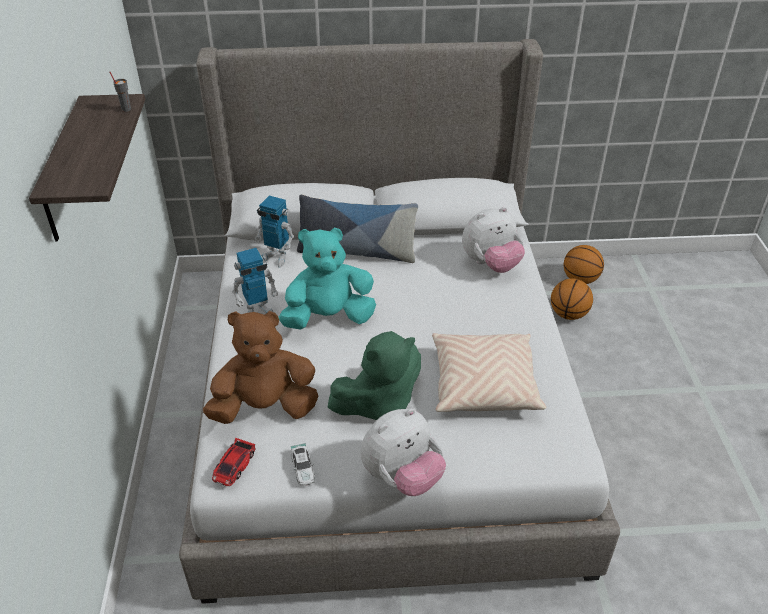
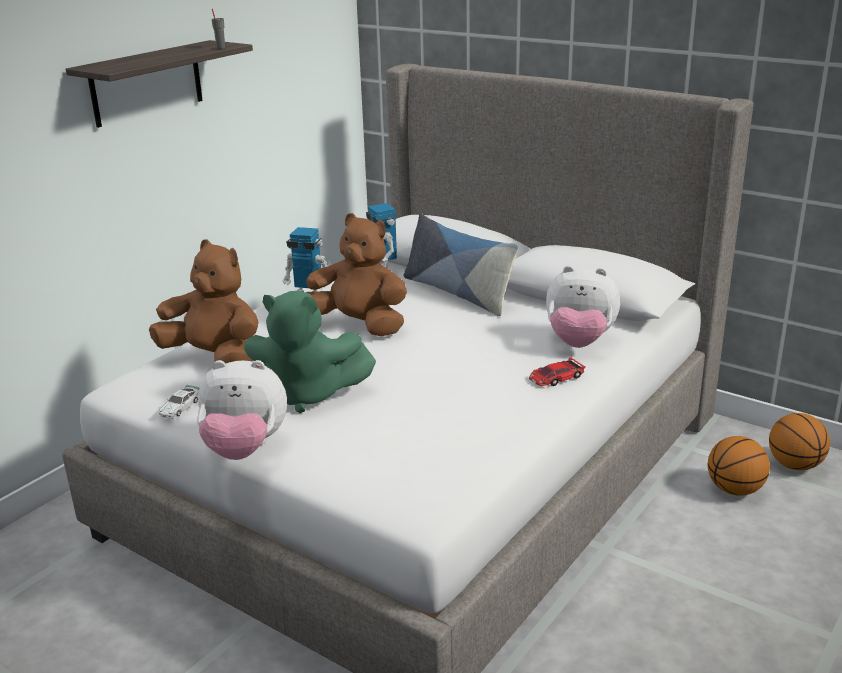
camera: 40 degrees right, 15 degrees down
toy car [212,438,256,486] -> toy car moved to [529,357,585,386]
turquoise plush toy [279,227,376,329] -> brown plush toy [306,213,407,336]
beige pillow [432,333,546,412] -> none

